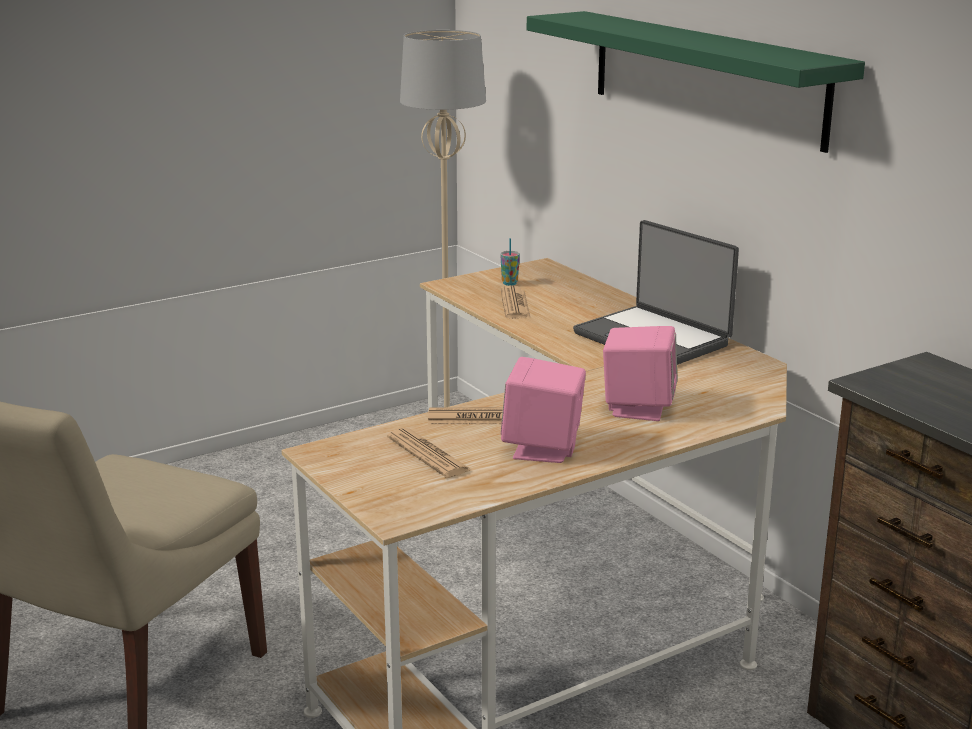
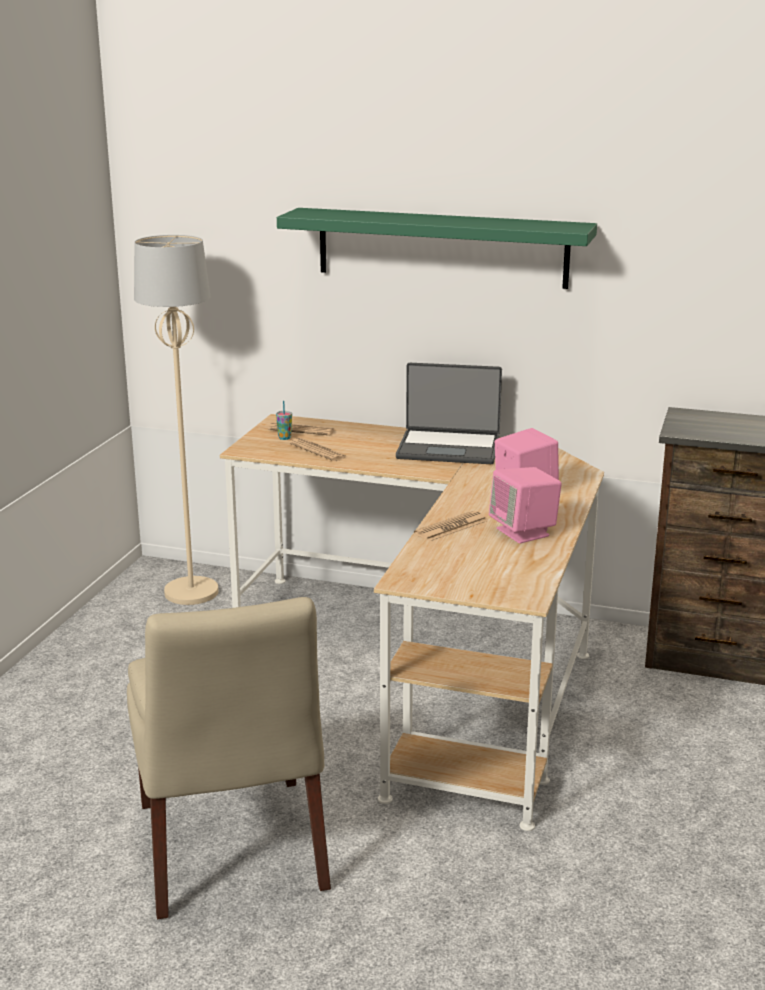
camera: 40 degrees left, 0 degrees up
newspaper [387,428,471,478] -> newspaper moved to [268,423,334,435]

